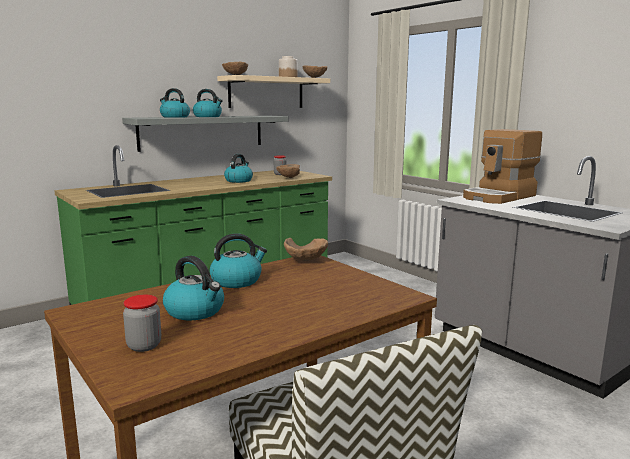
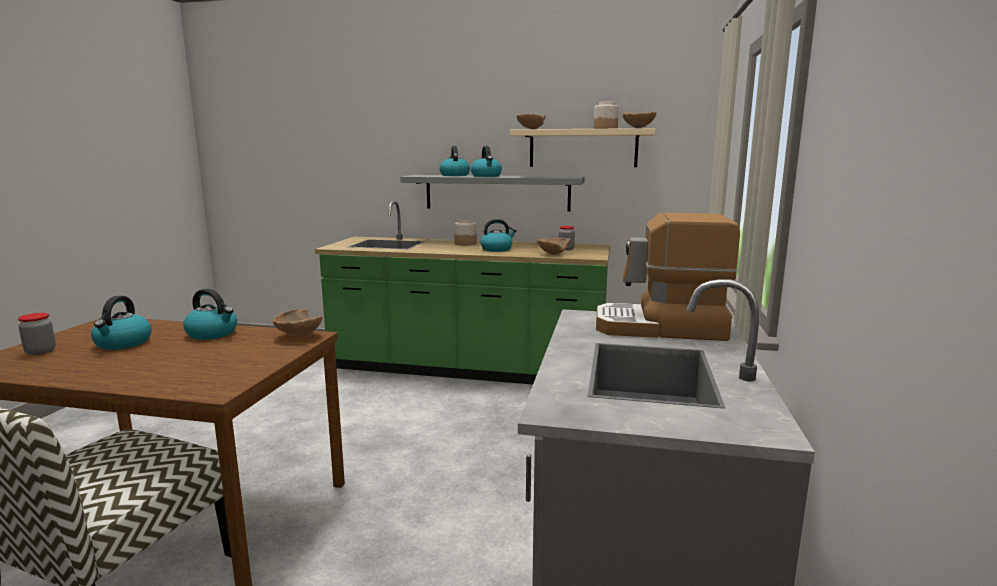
camera: 50 degrees right, 0 degrees up
none -> jar [454,219,477,245]

